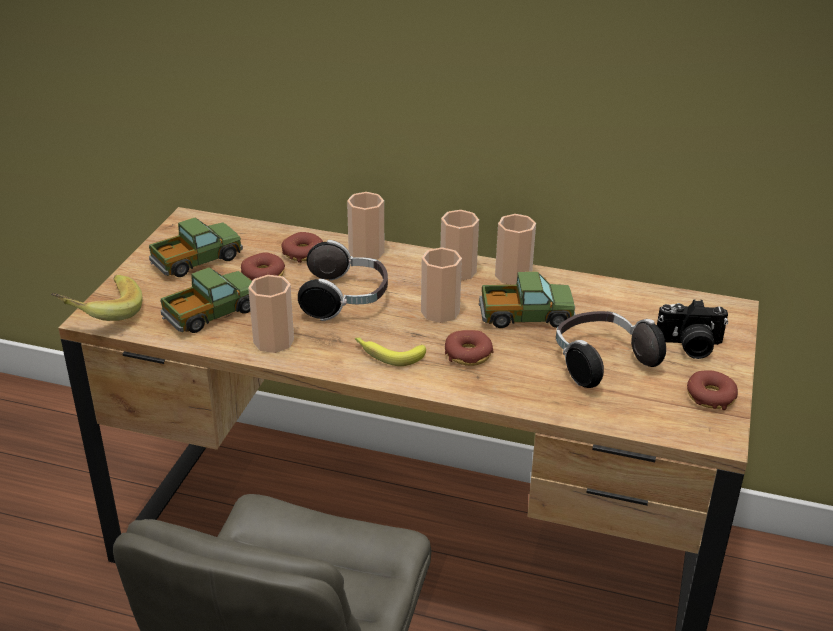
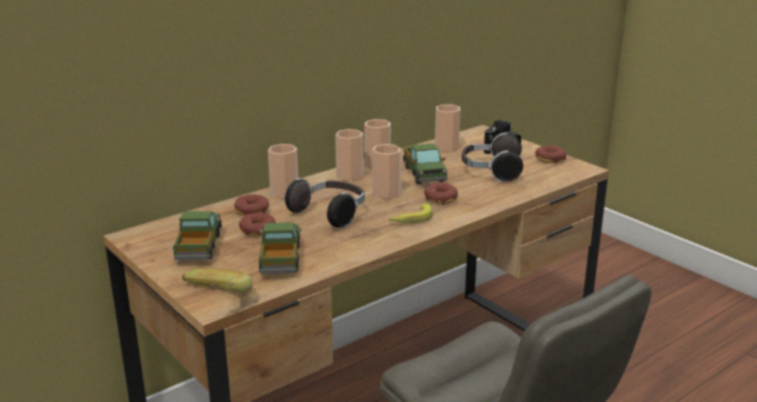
camera: 55 degrees left, 10 degrees down
cup [248,275,294,353] -> cup moved to [435,104,460,152]
toy truck [479,272,576,328] -> toy truck turned 135 degrees clockwise [403,143,447,184]

